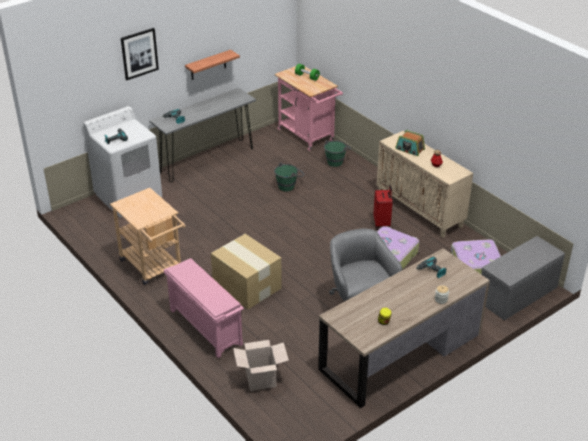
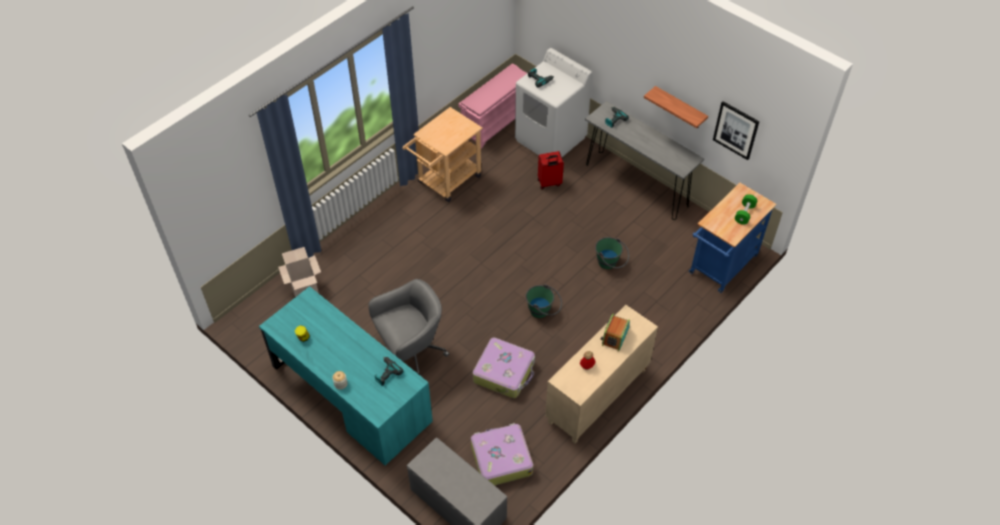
camera: 80 degrees right, 15 degrees up
picture [121,28,159,80] -> picture moved to [713,101,759,160]
pink shoe rack [164,258,244,358] -> pink shoe rack moved to [458,63,527,148]
cardboard box [211,234,282,309] -> none
pink cart [274,66,343,151] -> blue cart [689,183,776,293]
brown desk [318,248,490,408] -> turquoise desk [259,286,433,466]
green bucket [324,140,351,167] -> green bucket moved to [525,284,562,318]
red suitcase [373,185,393,230] -> red suitcase moved to [538,151,564,189]

